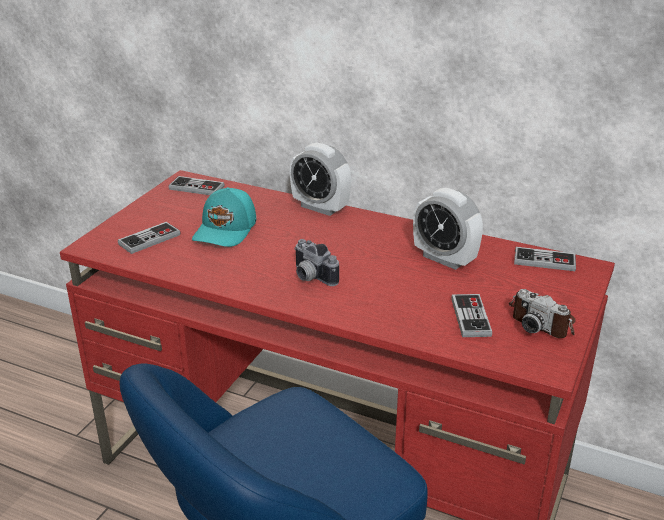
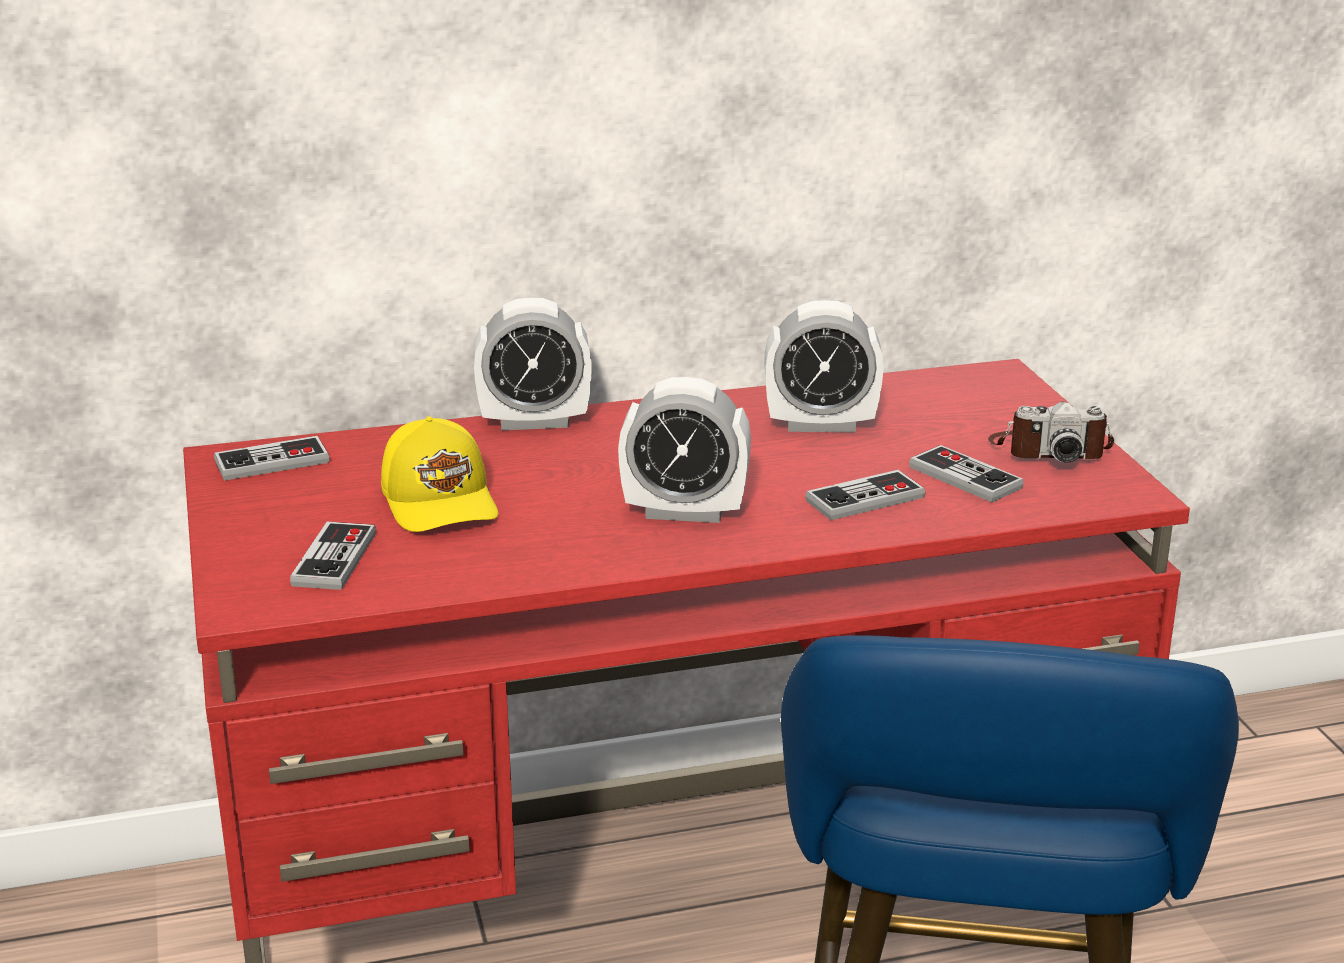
camera: 40 degrees left, 5 degrees down
turquoise cap [192,187,256,247] -> yellow cap [381,416,498,532]
camera [294,239,339,286] -> alarm clock [618,377,751,523]
game controller [514,247,576,271] -> game controller moved to [805,470,925,520]

